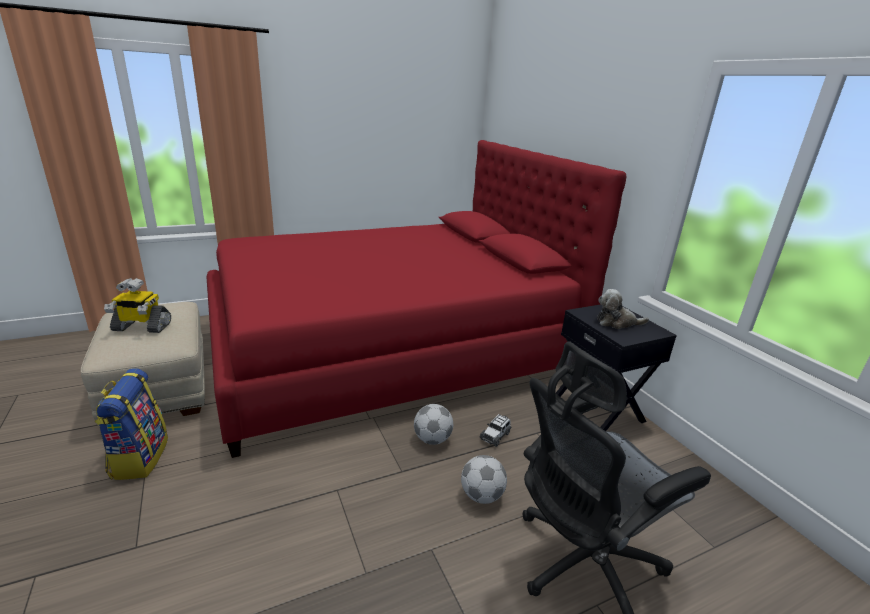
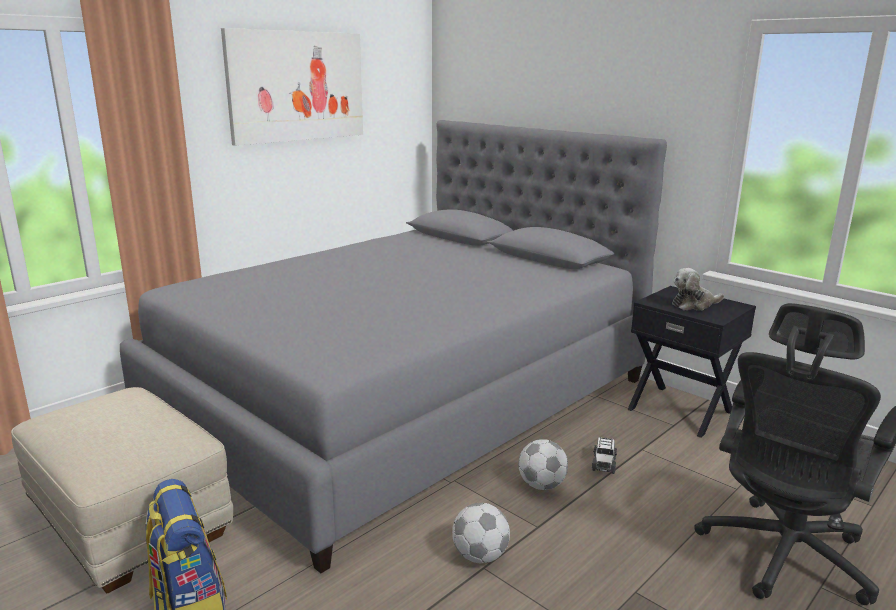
camera: 20 degrees left, 5 degrees down
toy robot [104,278,171,333] -> none
red bed [207,140,626,458] -> grey bed [120,120,667,573]
football [461,455,507,504] -> football moved to [452,503,510,564]
none -> picture [221,28,363,146]

